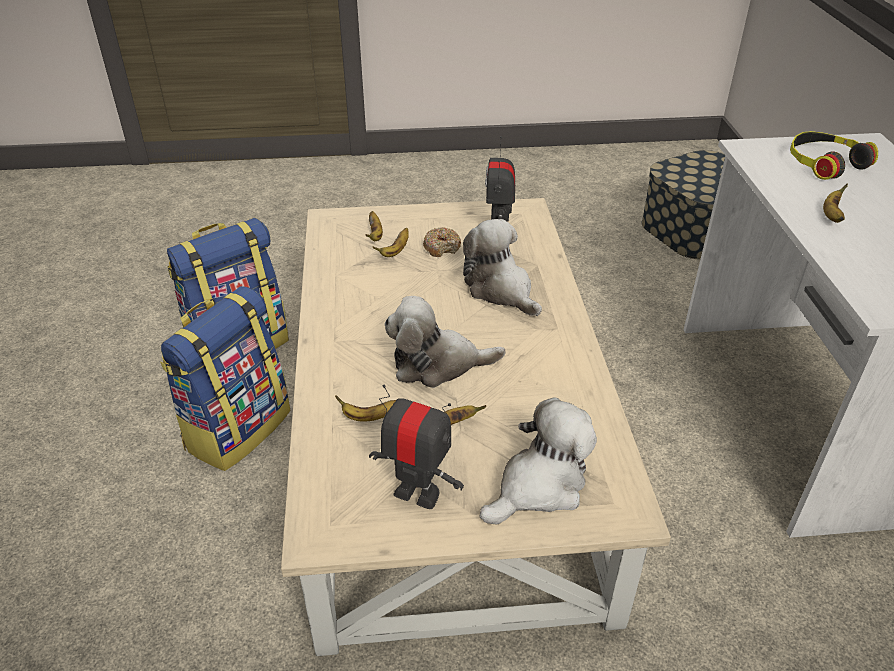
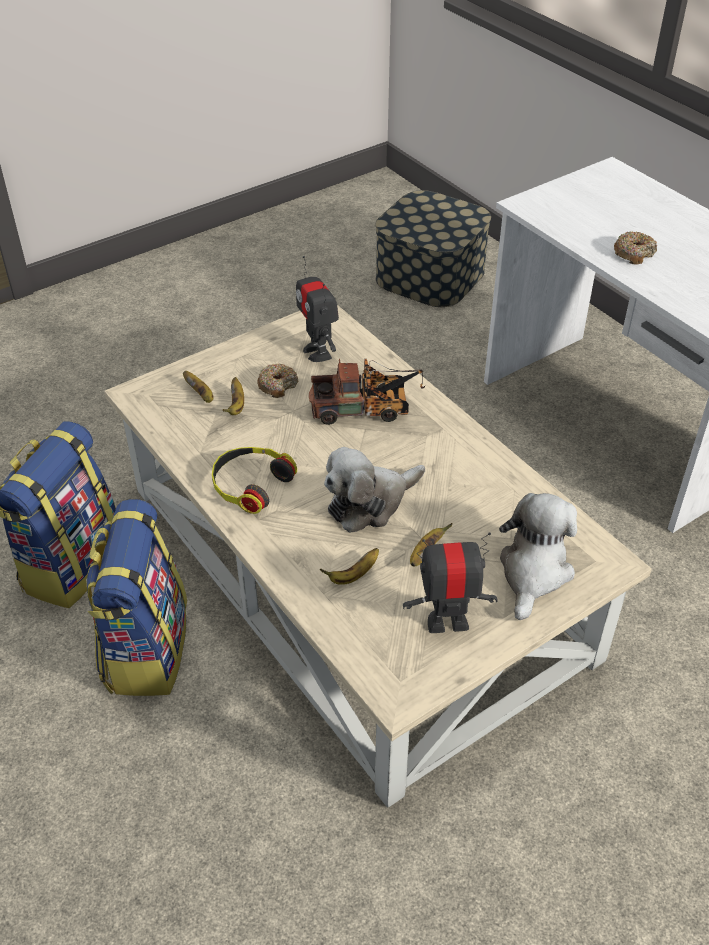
camera: 30 degrees left, 5 degrees up
plush toy [463,219,542,316] -> toy truck [309,358,425,425]
headphones [790,131,878,180] -> headphones moved to [212,447,297,514]
banana [823,183,848,223] -> donut [614,231,657,265]

